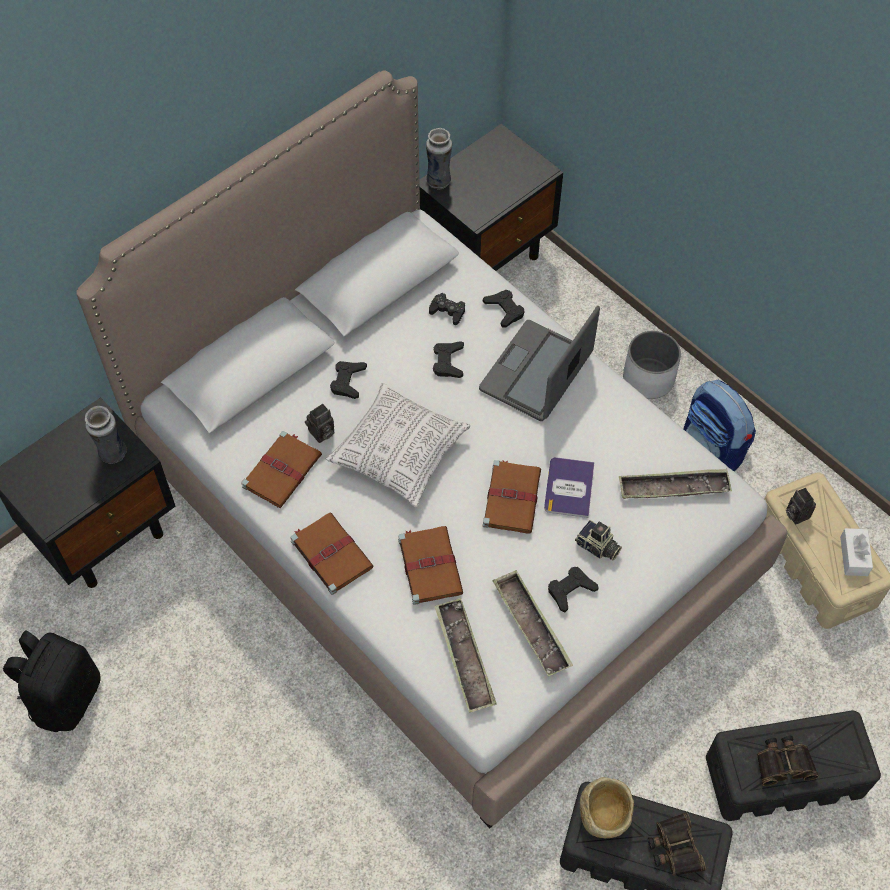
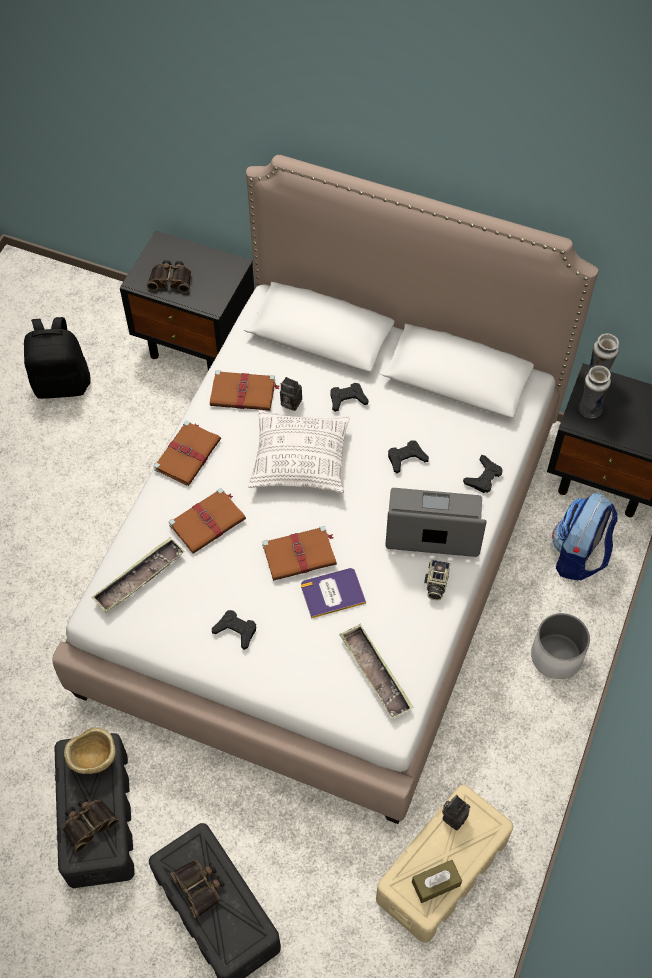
camera: 65 degrees right, 0 degrees up
vase [85,406,126,463] -> vase moved to [579,365,611,418]
black game controller [429,293,465,325] -> none
tray [493,570,573,677] -> none
camera [575,520,622,561] -> camera moved to [424,560,450,600]
backpack [684,380,756,471] -> backpack moved to [552,493,618,580]
white tissue box [840,528,873,576] -> brown tissue box [412,860,462,903]
none -> binoculars [147,260,191,293]

